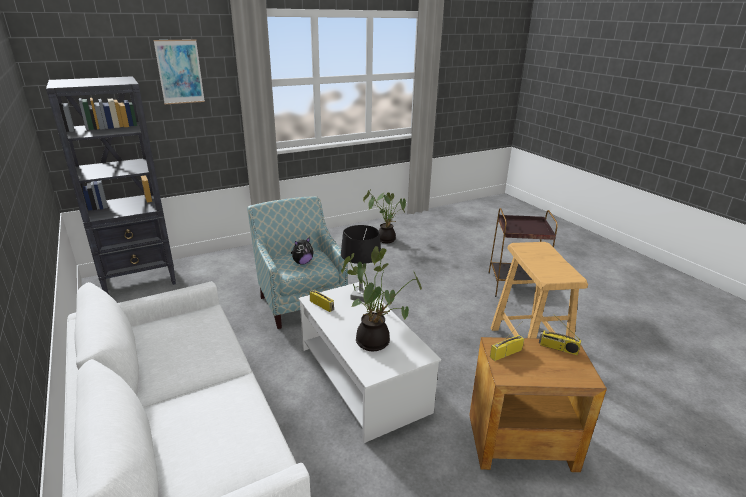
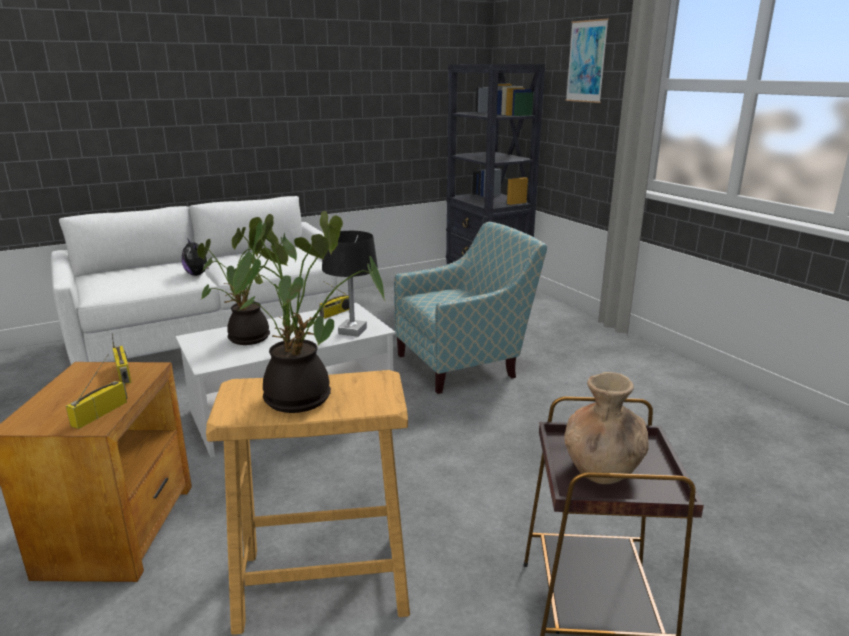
camera: 90 degrees right, 5 degrees down
plush toy [291,237,313,265] -> plush toy moved to [182,238,211,276]
potted plant [363,189,406,243] -> potted plant moved to [232,211,385,413]
none -> brown vase [564,372,649,484]

